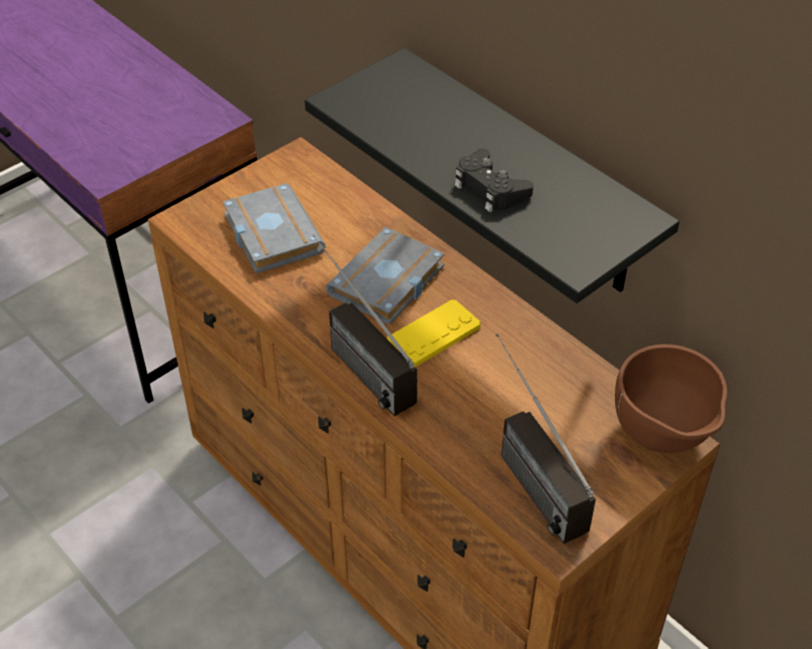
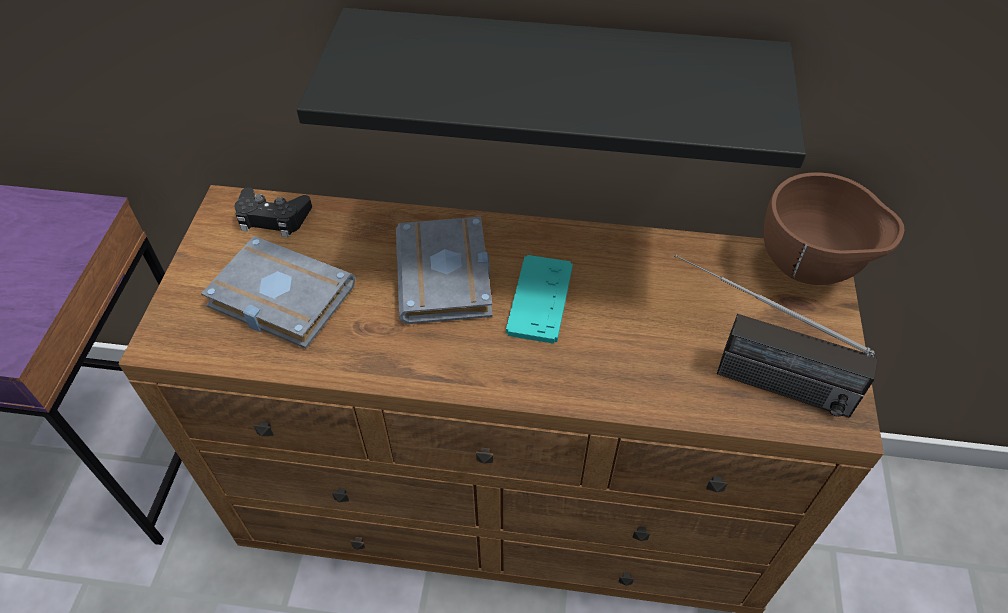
camera: 40 degrees left, 5 degrees up
radio [313,235,417,416] -> none
yellow game controller [387,299,481,367] -> turquoise game controller [506,255,573,344]
black game controller [454,148,533,212] -> black game controller moved to [234,187,312,237]

